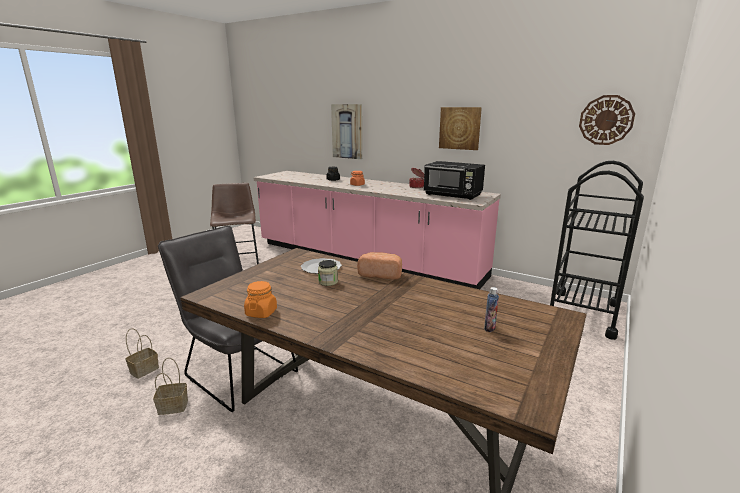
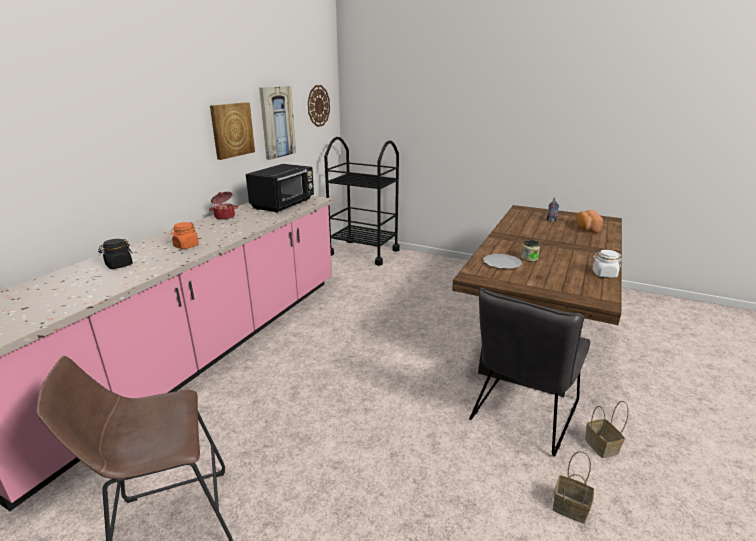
camera: 95 degrees left, 5 degrees up
orange jar [244,281,277,318] -> white jar [593,250,622,278]
picture [331,104,362,159] -> picture moved to [259,86,296,160]
bread [357,252,402,280] -> bread moved to [576,210,603,233]

